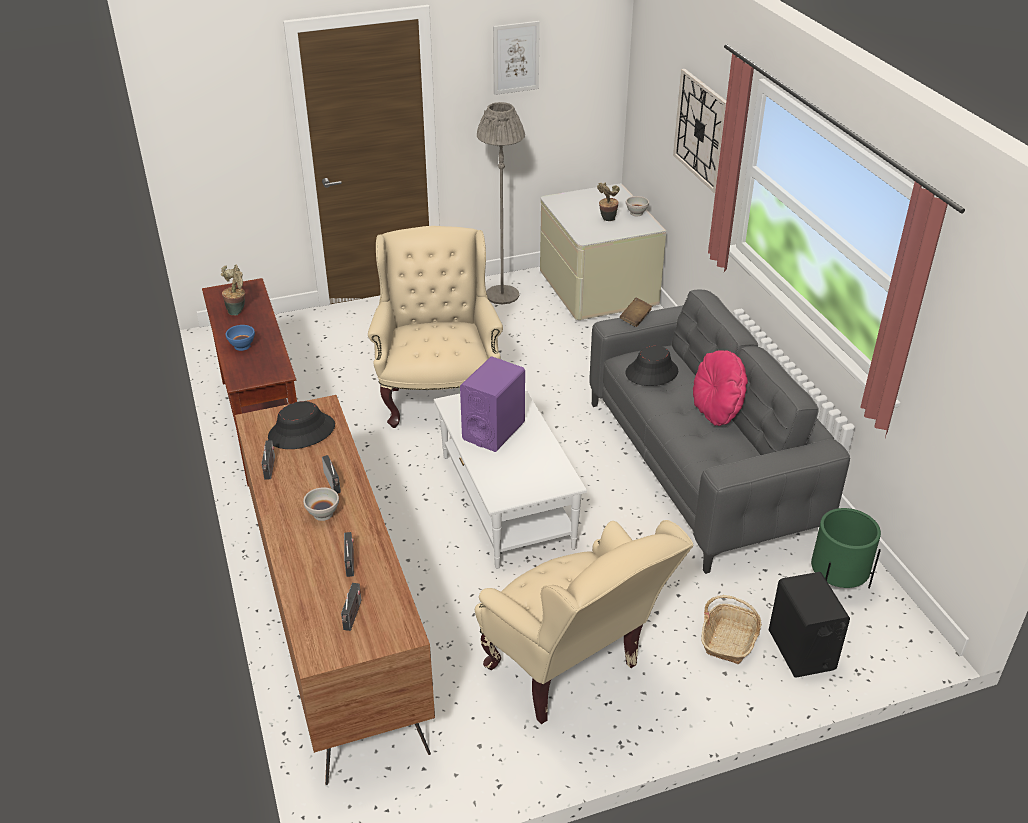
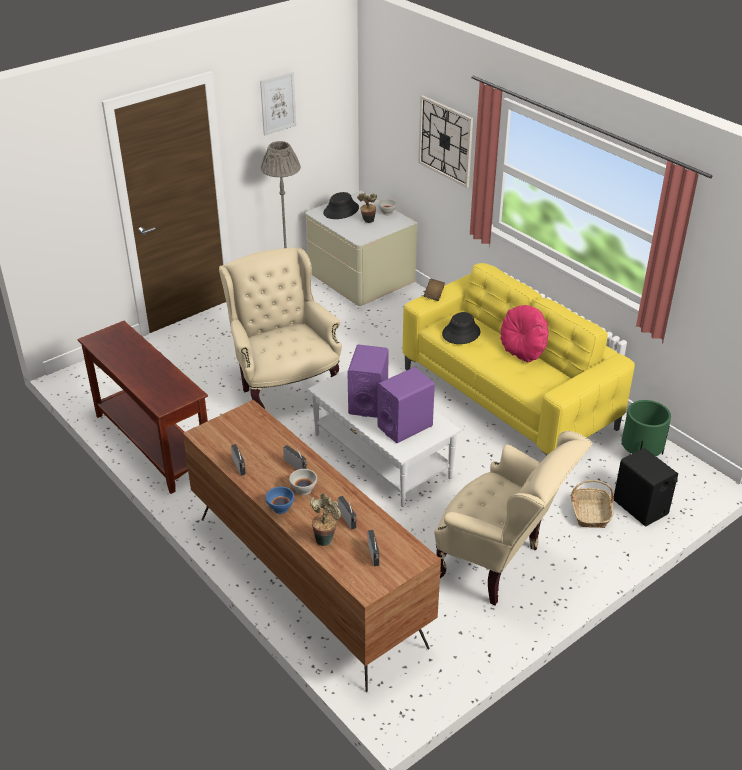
camera: 20 degrees left, 0 degrees up
potted plant [221,264,245,315] -> potted plant moved to [310,493,341,546]
blue bowl [226,325,255,351] -> blue bowl moved to [266,487,294,514]
black hat [268,401,335,449] -> black hat moved to [323,192,359,219]
grey sofa [589,290,850,574] -> yellow sofa [403,263,635,456]
none -> purple speaker [377,367,435,443]

